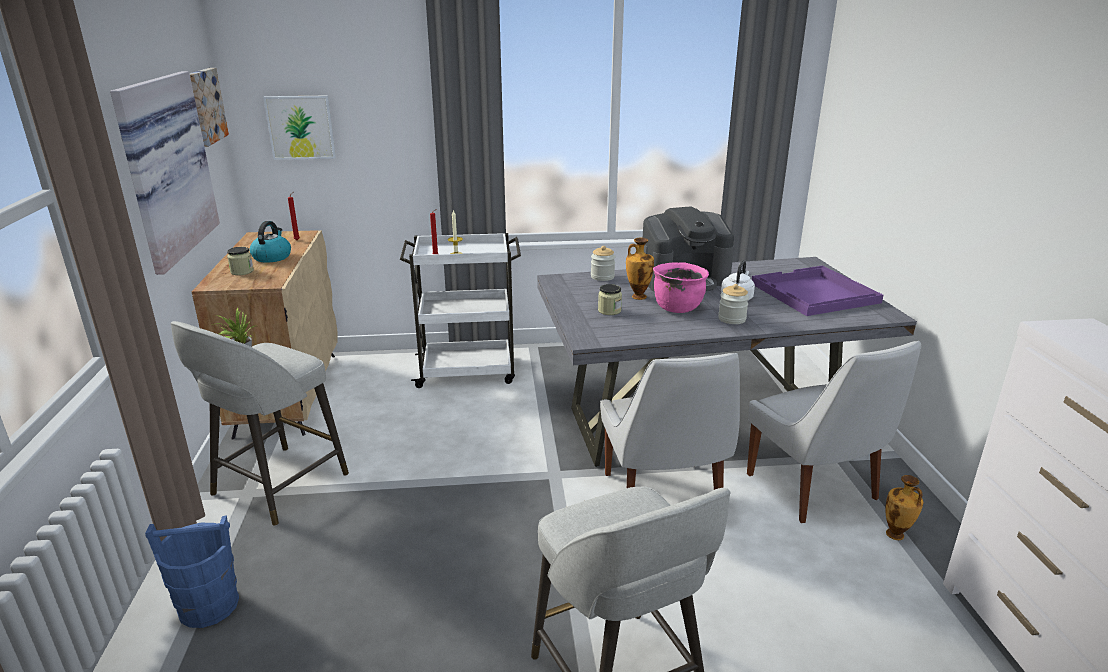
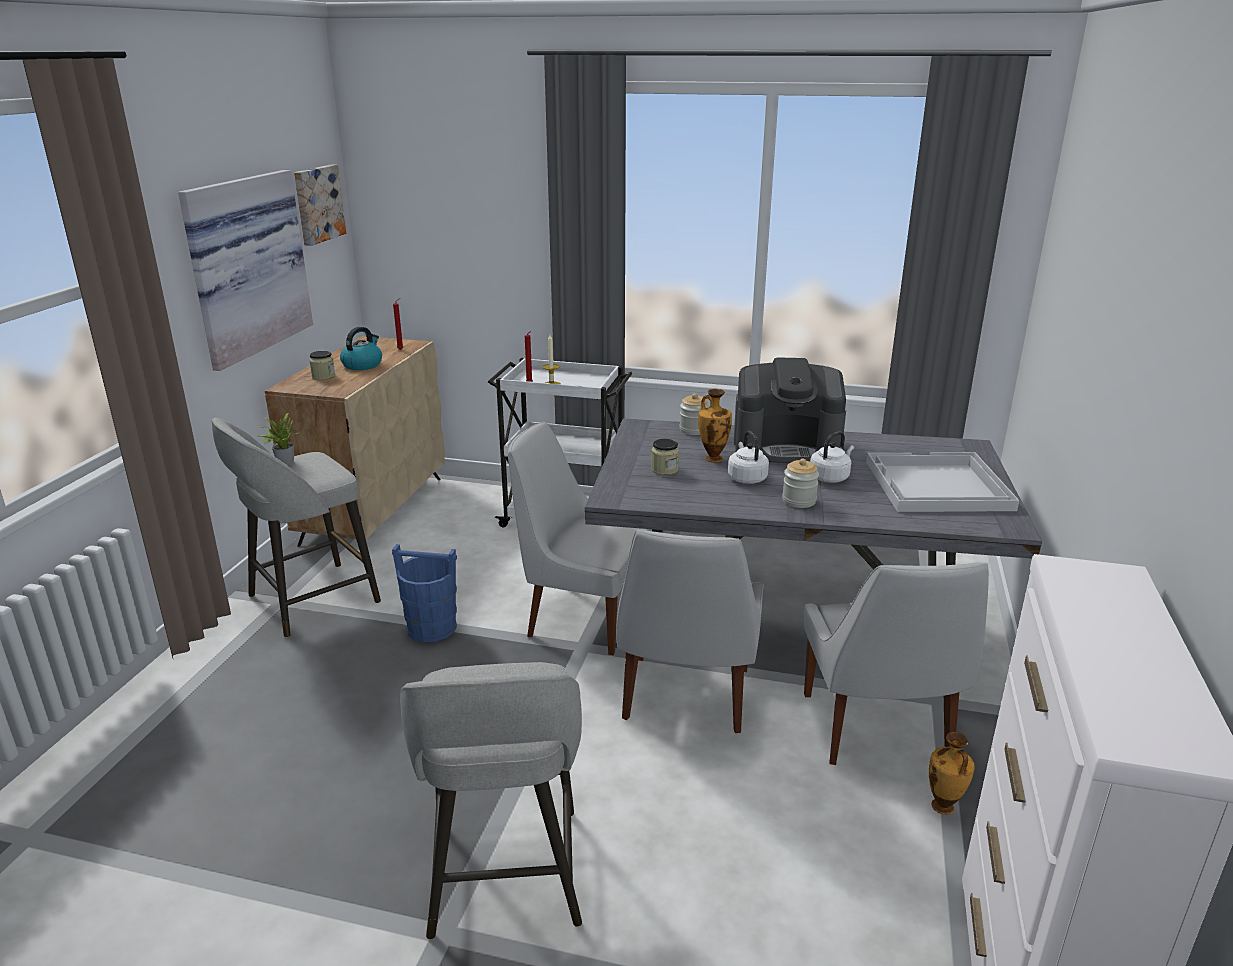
camera: 20 degrees right, 0 degrees up
blue bucket [145,515,239,628] -> blue bucket moved to [392,544,457,642]
picture [263,95,336,160] -> none
pink cooking pot [653,262,709,313] -> white kettle [728,431,769,484]
purple tray [752,266,883,316] -> white tray [866,452,1019,512]
none -> white chair [508,422,652,655]

